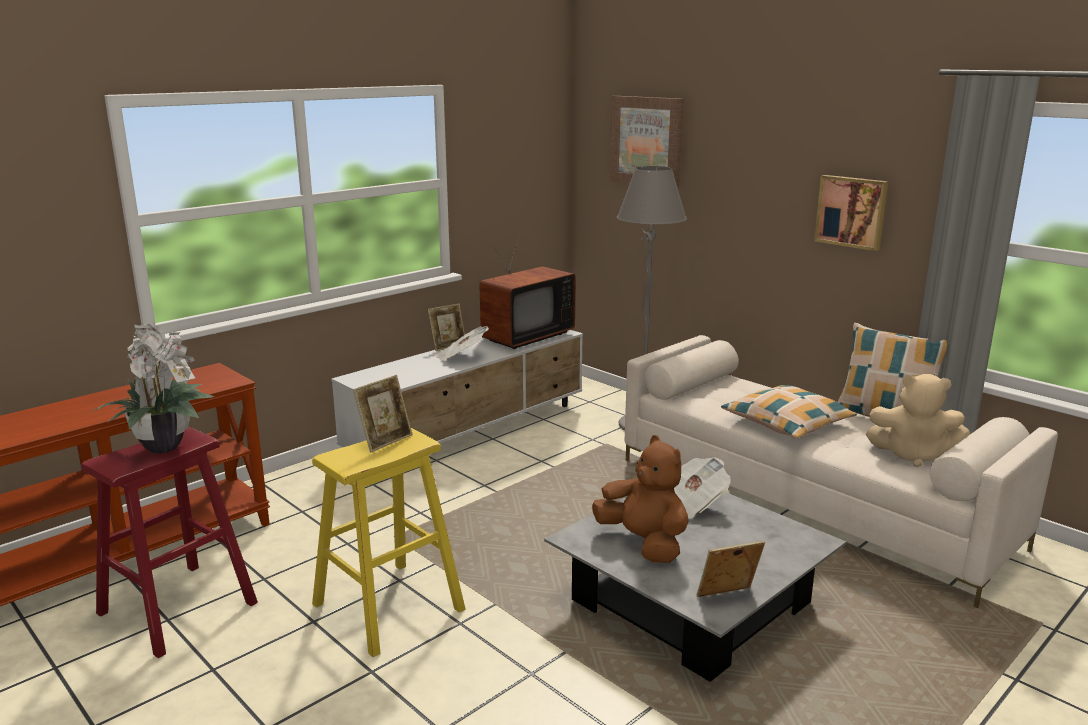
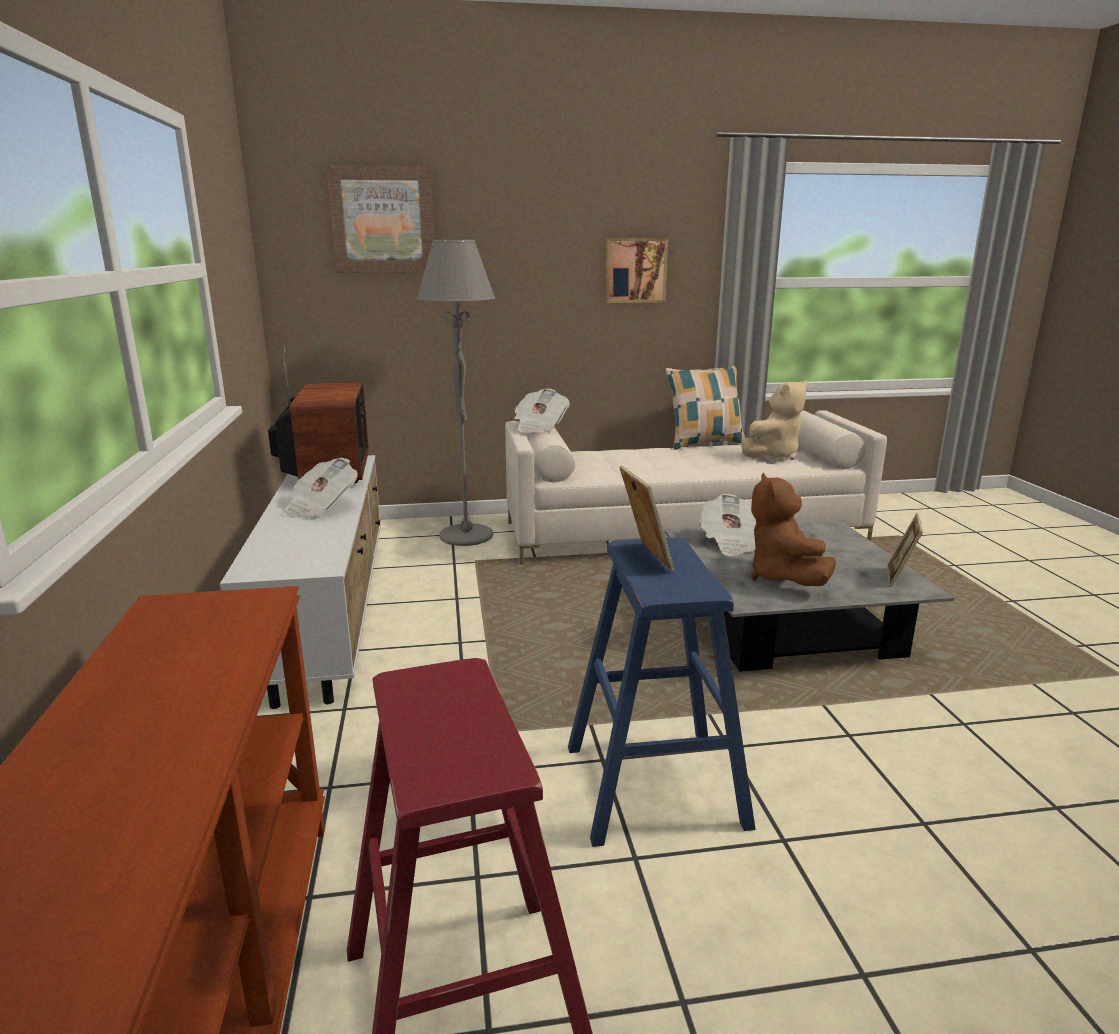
camera: 55 degrees left, 0 degrees up
potted plant [91,322,215,454] -> none
yellow stool [312,428,465,657] -> blue stool [568,538,755,847]
picture frame [428,304,465,351] -> none
brown plush toy [592,435,689,563] -> brown plush toy turned 90 degrees counterclockwise [751,473,836,586]
pillow [721,385,857,438] -> none
none -> newspaper [514,389,570,433]

